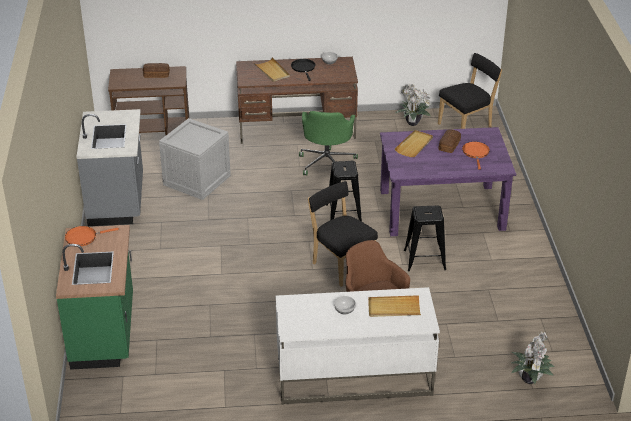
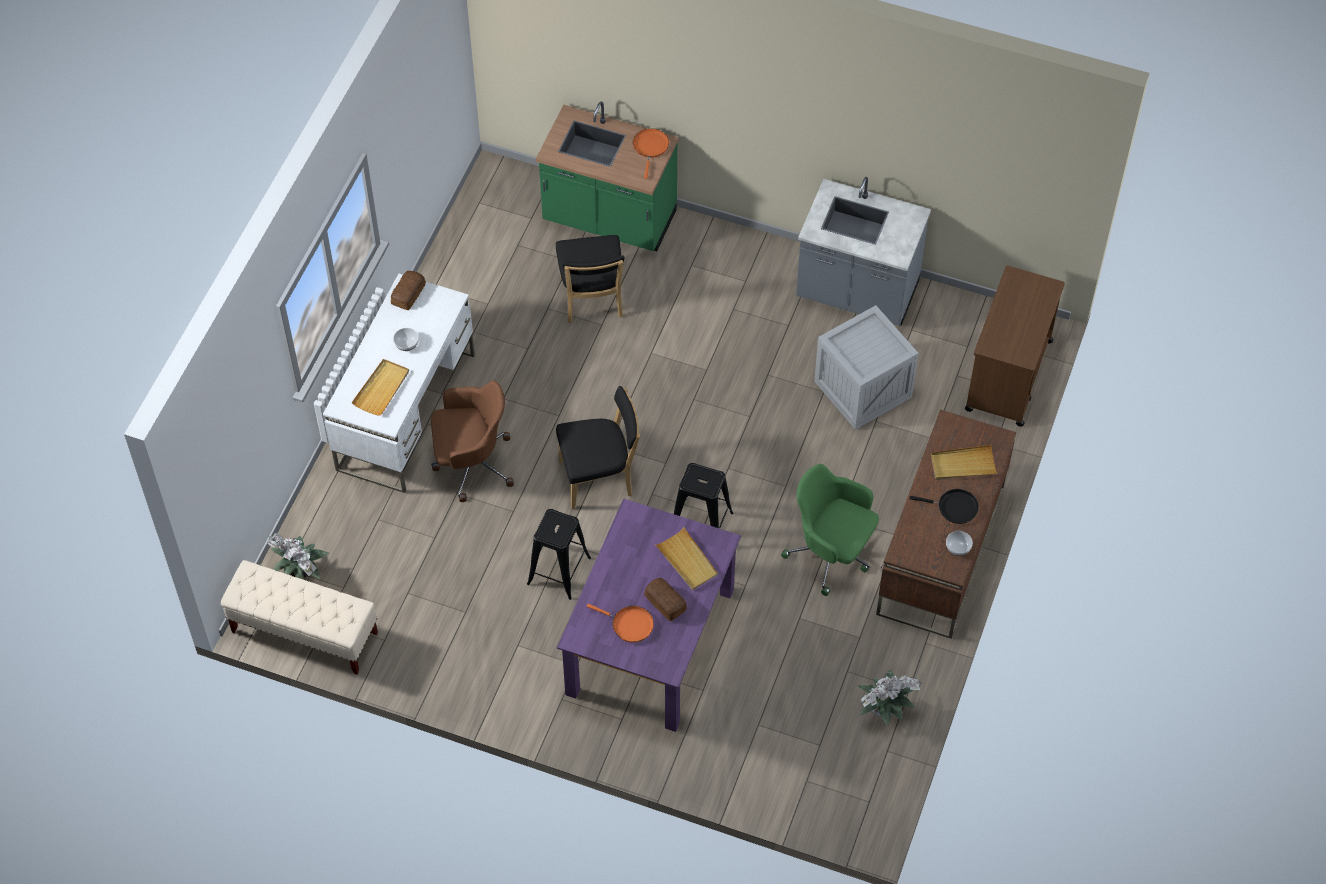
camera: 115 degrees right, 20 degrees up
bread [143,63,170,78] -> bread moved to [391,271,426,310]
black chair [438,53,502,129] -> black chair moved to [556,235,625,323]
none -> beige bench [221,560,378,674]

